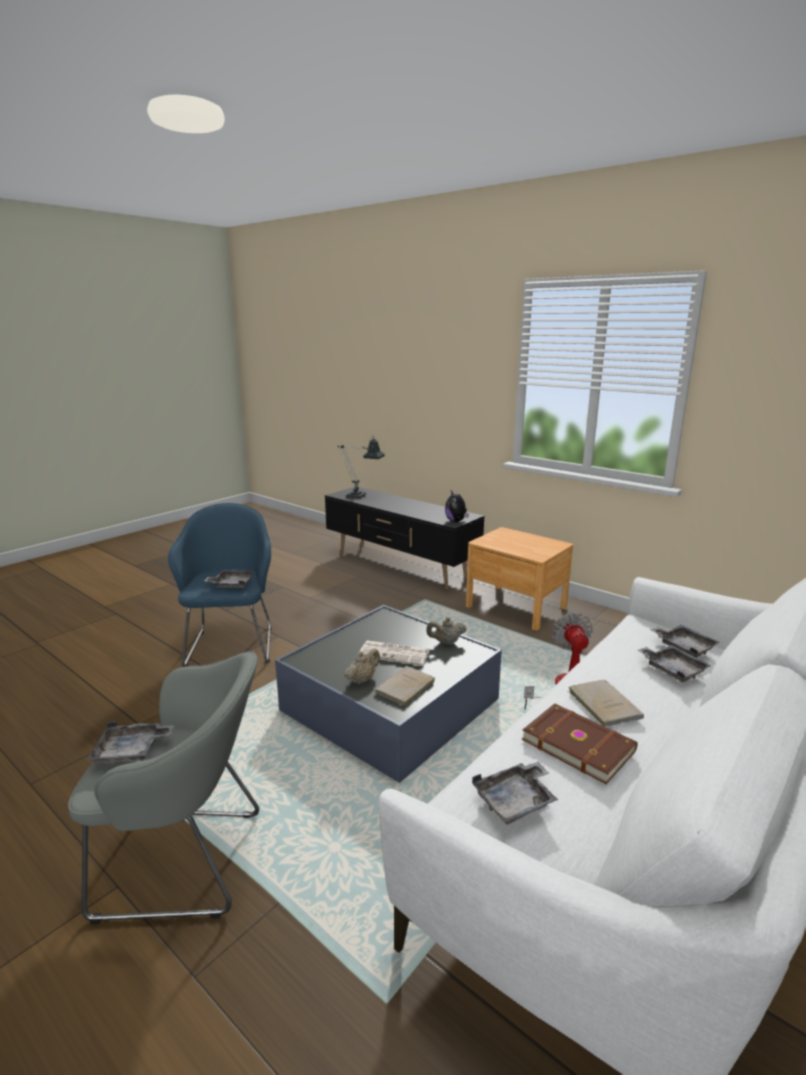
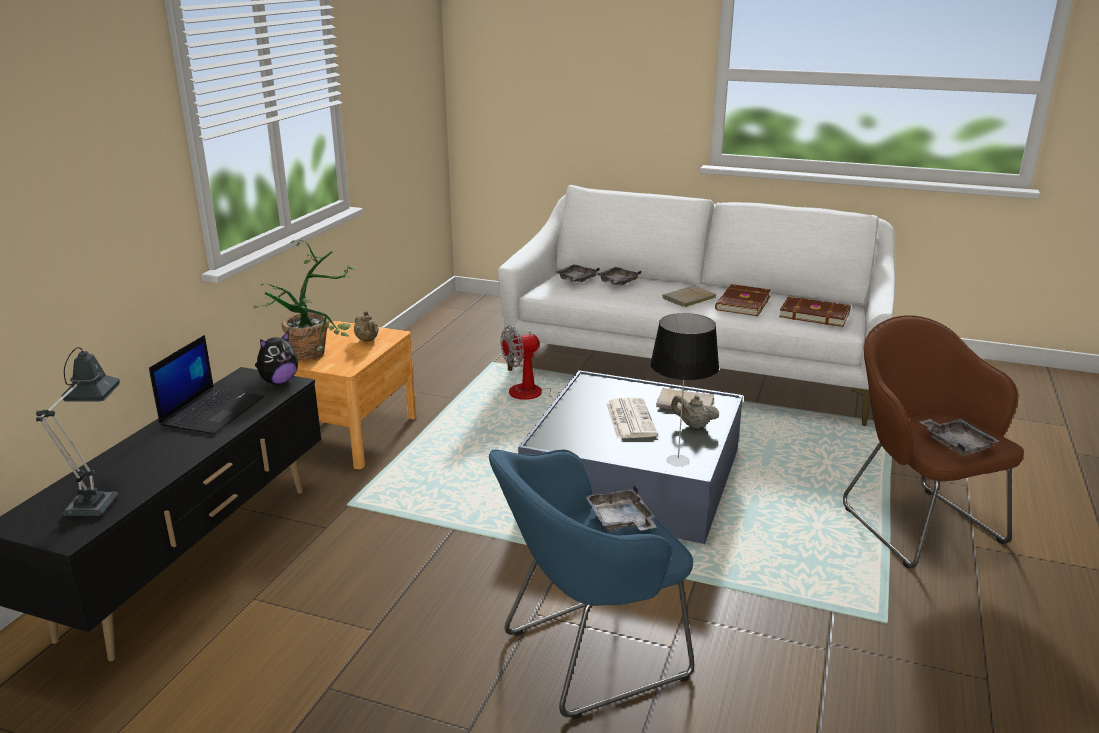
camera: 110 degrees left, 5 degrees up
grey armchair [68,651,259,925] -> brown armchair [843,315,1024,568]
beige teapot [426,617,467,645] -> beige teapot moved to [354,311,379,342]
grey tray [472,762,558,824] -> brown book [779,296,851,327]
none -> laptop [149,335,264,434]
none -> potted plant [253,240,356,361]
none -> table lamp [650,313,719,467]

